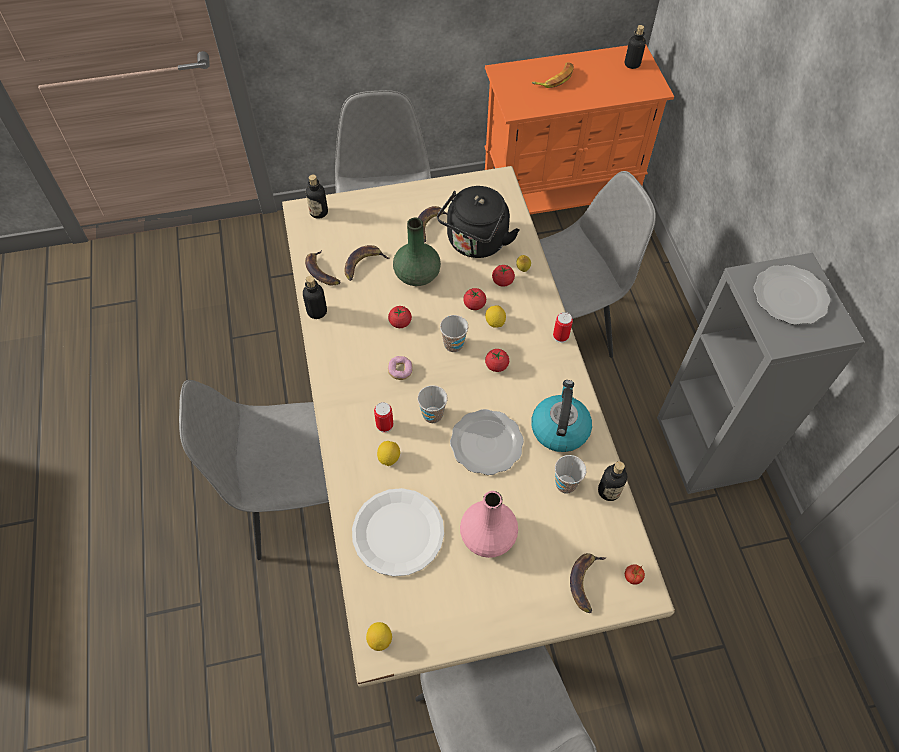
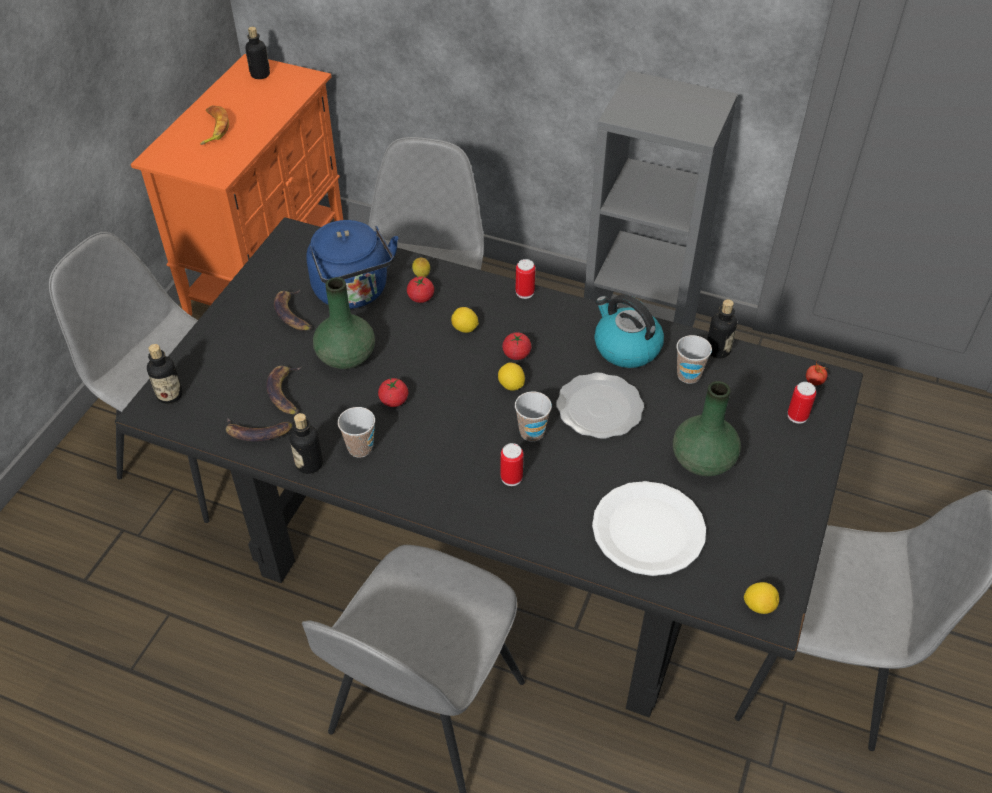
camera: 55 degrees left, 10 degrees down
beige dining table [282,166,675,687] -> black dining table [115,217,863,717]
lemon [377,441,400,466] -> lemon moved to [498,362,525,391]
donut [388,356,413,380] -> none
black kettle [437,186,519,258] -> blue kettle [306,220,399,309]
cup [440,315,468,352] -> cup moved to [338,407,375,457]
pink vase [460,491,518,558] -> green vase [673,381,741,476]
tomato [463,288,486,310] -> none
banana [570,553,606,613] -> can [788,382,816,424]
plate [753,265,830,325] -> none

